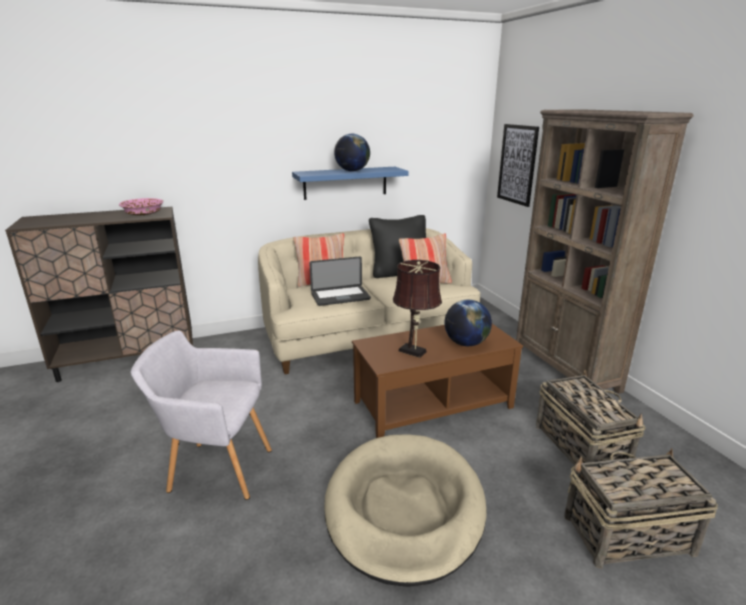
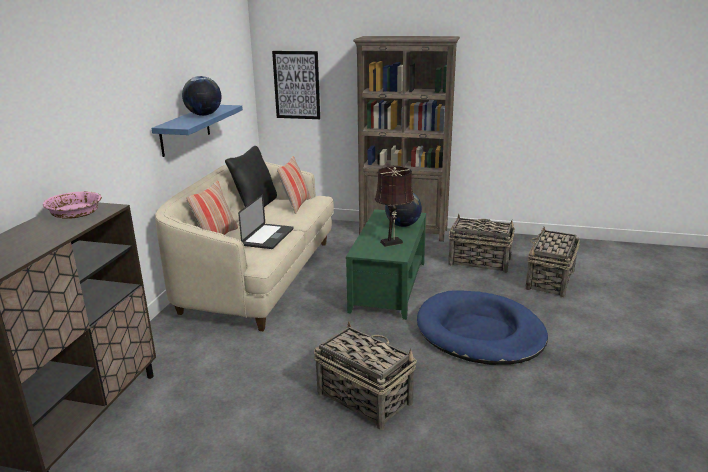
camera: 55 degrees left, 0 degrees up
grey armchair [131,331,272,500] -> basket [314,321,417,430]
beige dog bed [324,434,486,587] -> blue dog bed [417,290,548,365]
brown coffee table [352,324,523,438] -> green coffee table [346,209,426,320]

